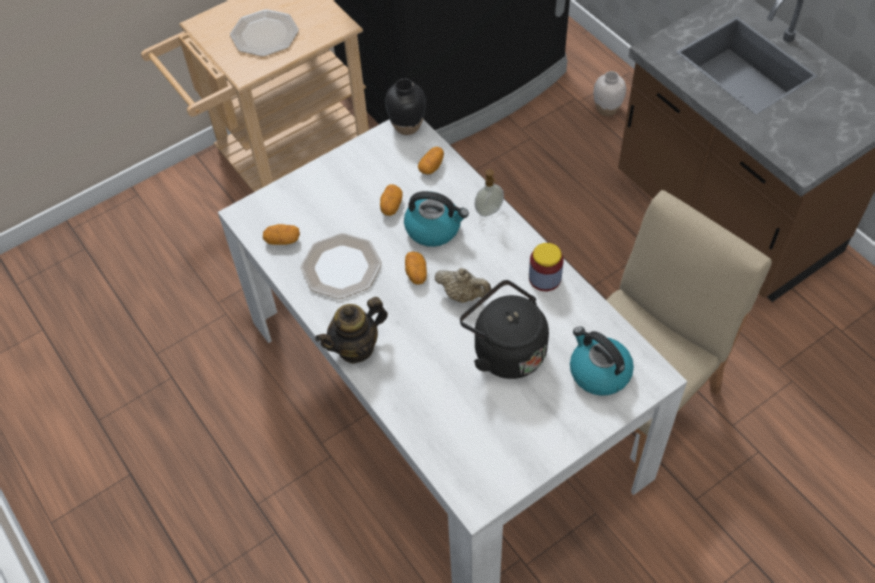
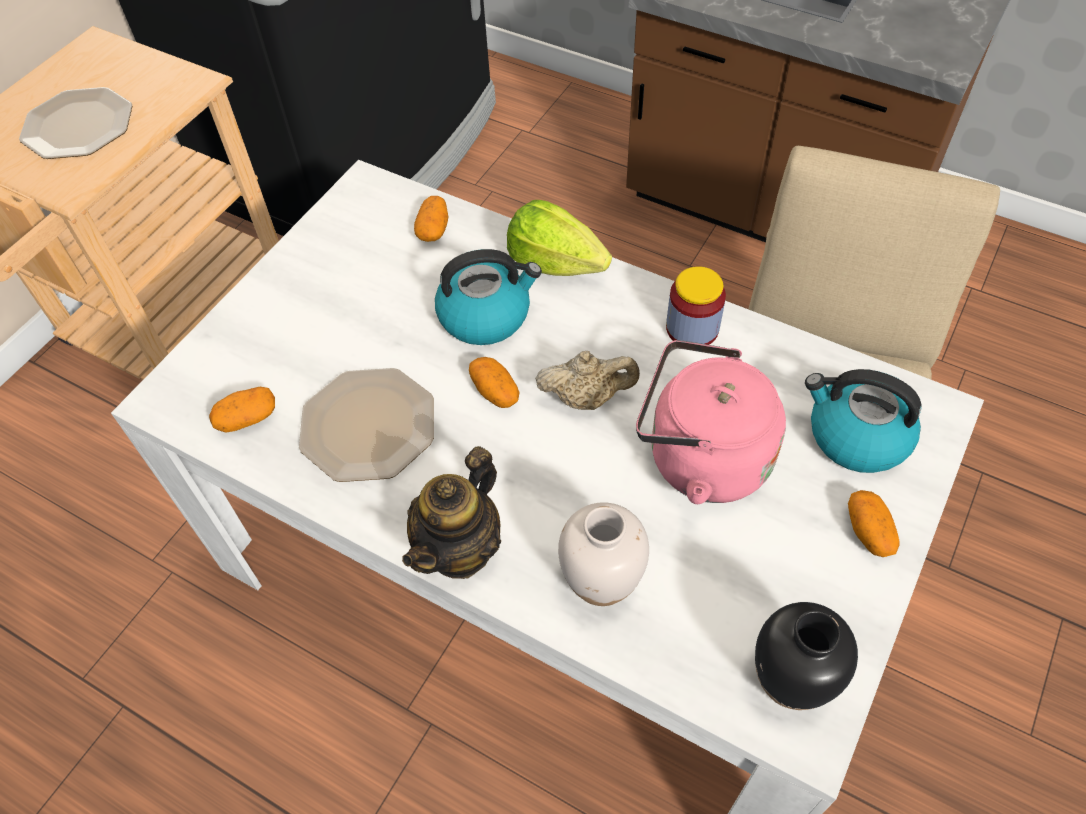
camera: 25 degrees left, 0 degrees up
potato [380,184,403,216] -> potato moved to [848,490,900,557]
black vase [385,79,426,135] -> black vase moved to [755,602,858,710]
black kettle [460,280,549,379] -> pink kettle [636,340,786,504]
soap dispenser [474,169,504,217] -> lettuce [507,200,612,276]
white vase [594,71,626,116] -> white vase moved to [558,502,649,606]

